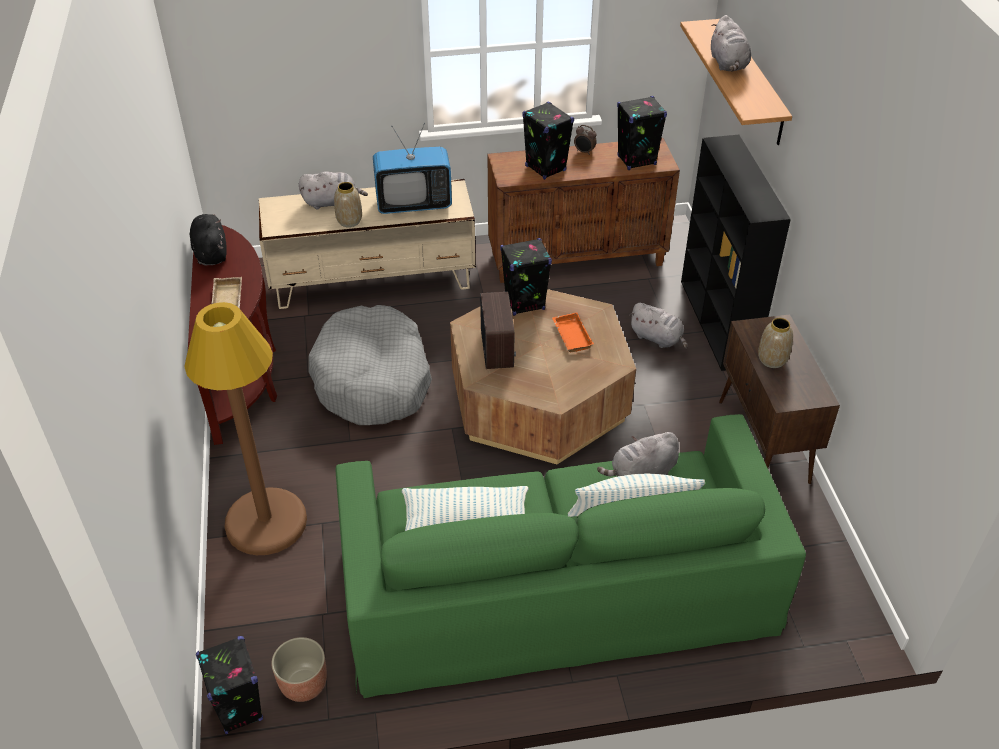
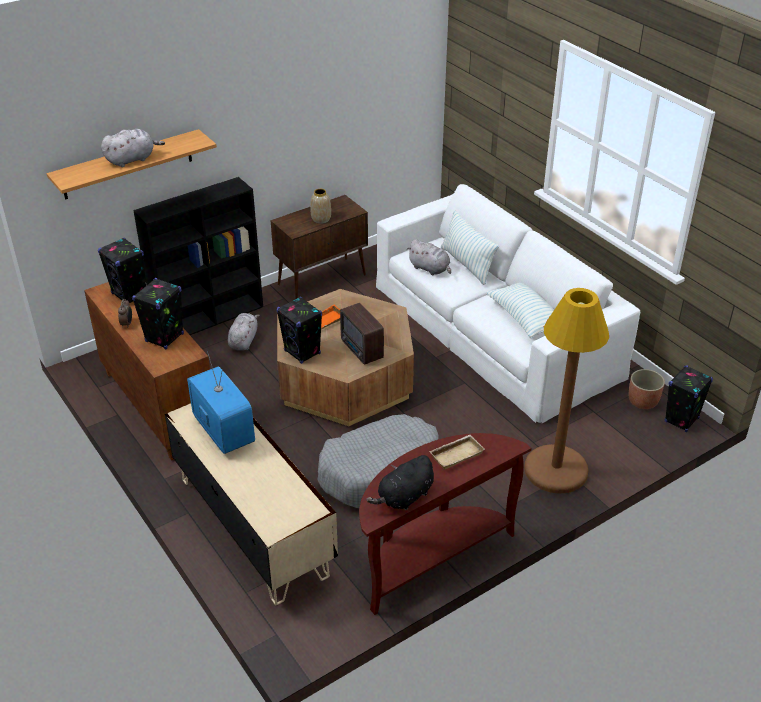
camera: 115 degrees left, 5 degrees down
grey plush toy [299,171,368,210] -> none
vase [334,182,362,227] -> none
green sofa [335,414,806,698] -> white sofa [376,184,640,423]
radio [480,292,516,369] -> radio turned 90 degrees counterclockwise [340,303,384,365]

